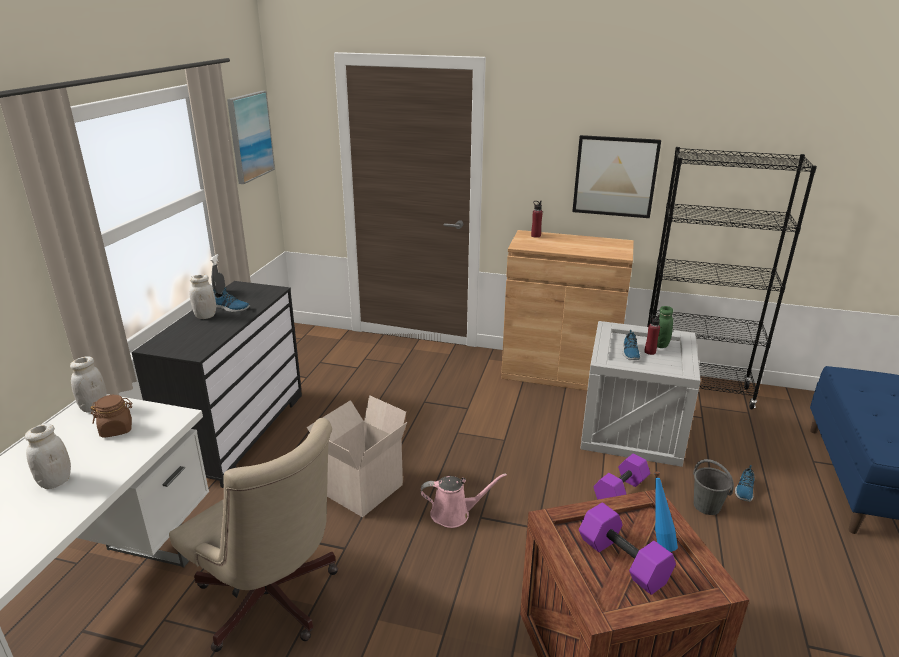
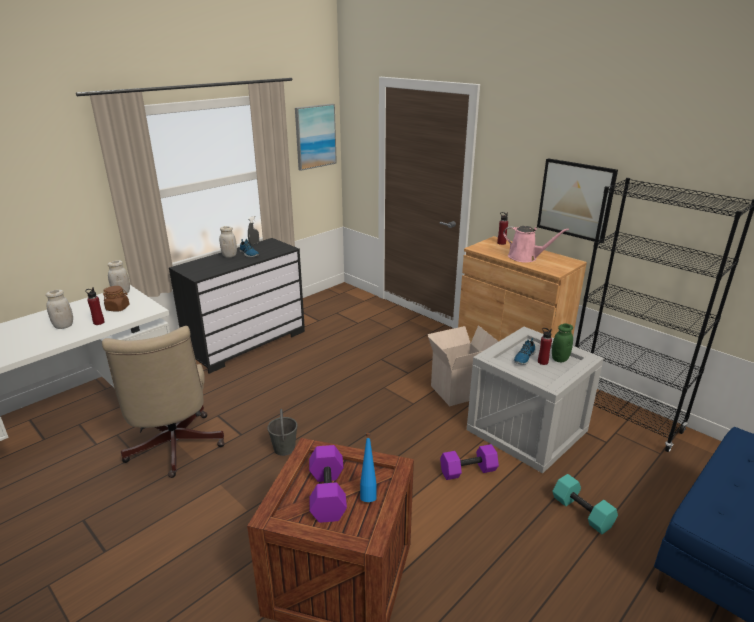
camera: 30 degrees right, 0 degrees up
cardboard box [307,395,407,517] -> cardboard box moved to [428,325,499,406]
pink watering can [421,473,507,528] -> pink watering can moved to [503,226,569,262]
grey bucket [693,459,734,515] -> grey bucket moved to [267,409,298,456]
shoe [735,465,755,502] -> turquoise dumbbell [552,474,618,534]
none -> red bottle [85,287,105,325]

